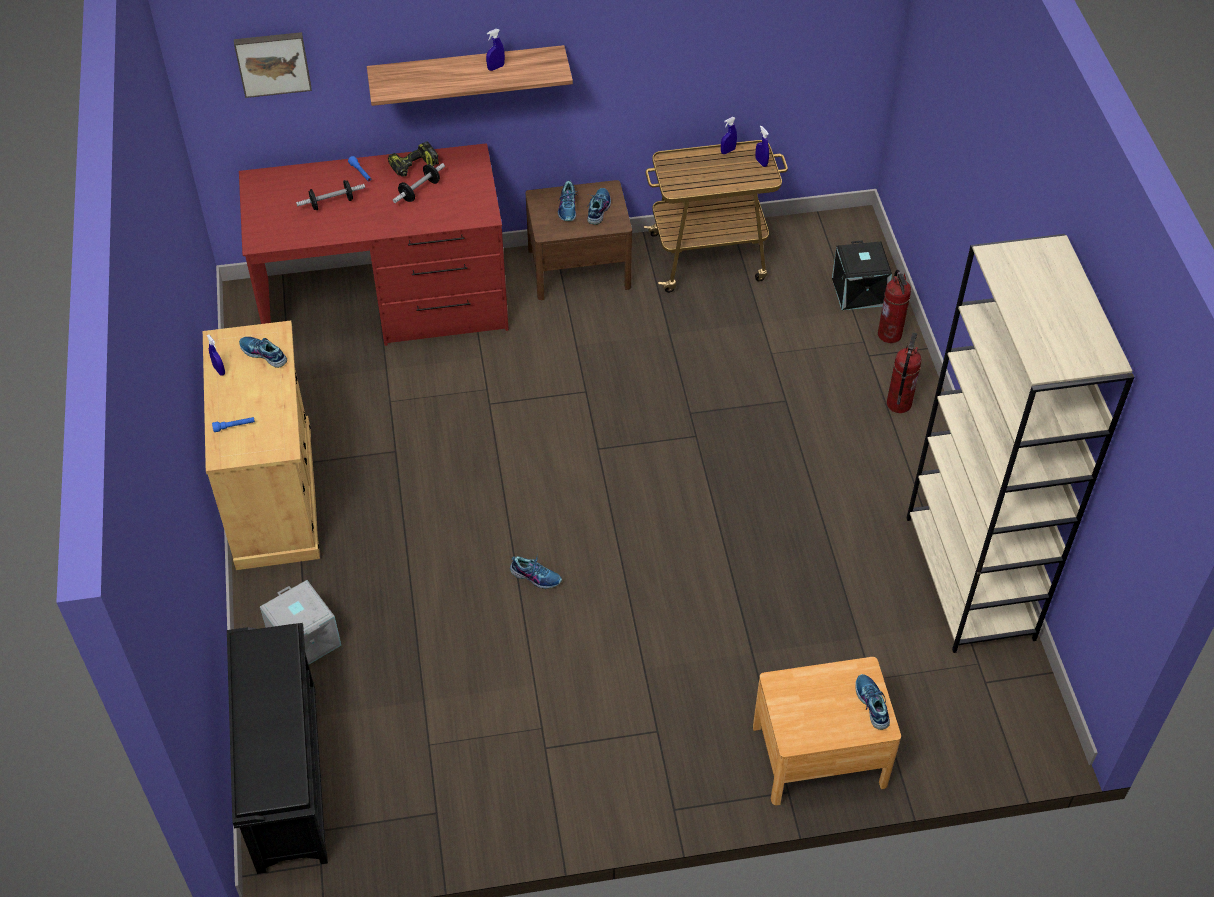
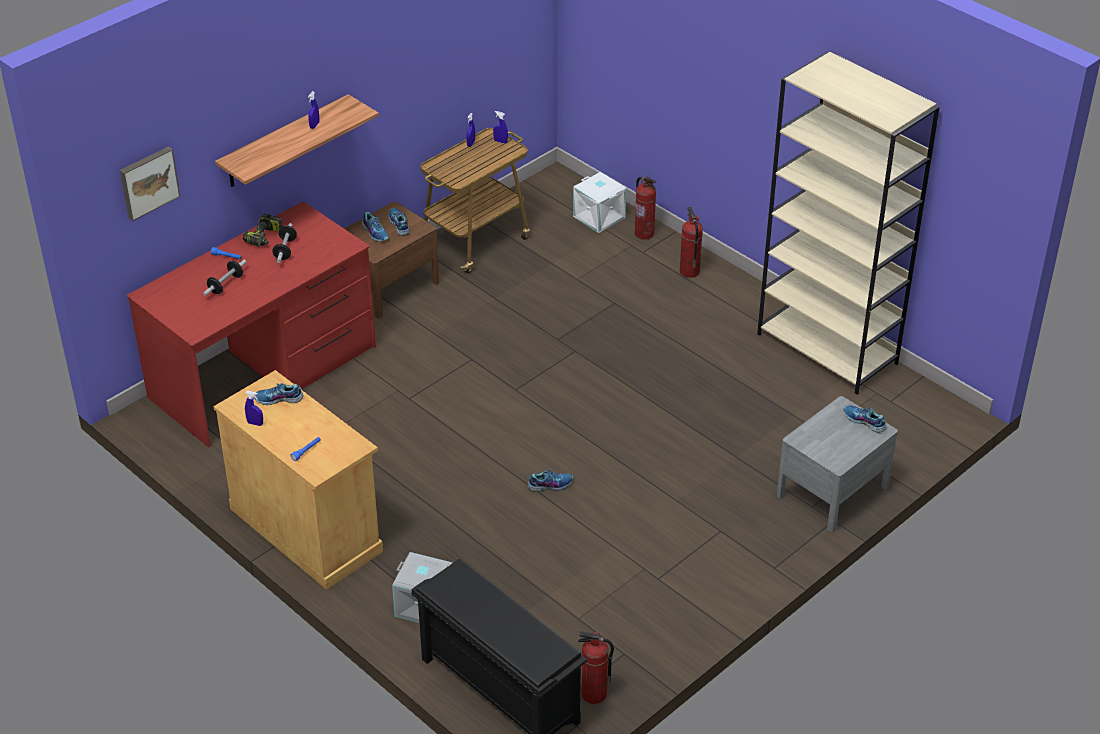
camera: 35 degrees left, 10 degrees down
brown nightstand [753,657,901,805] -> grey nightstand [777,396,898,532]
black storage box [832,240,892,310] -> white storage box [573,172,626,233]
none -> fire extinguisher [578,631,614,704]

